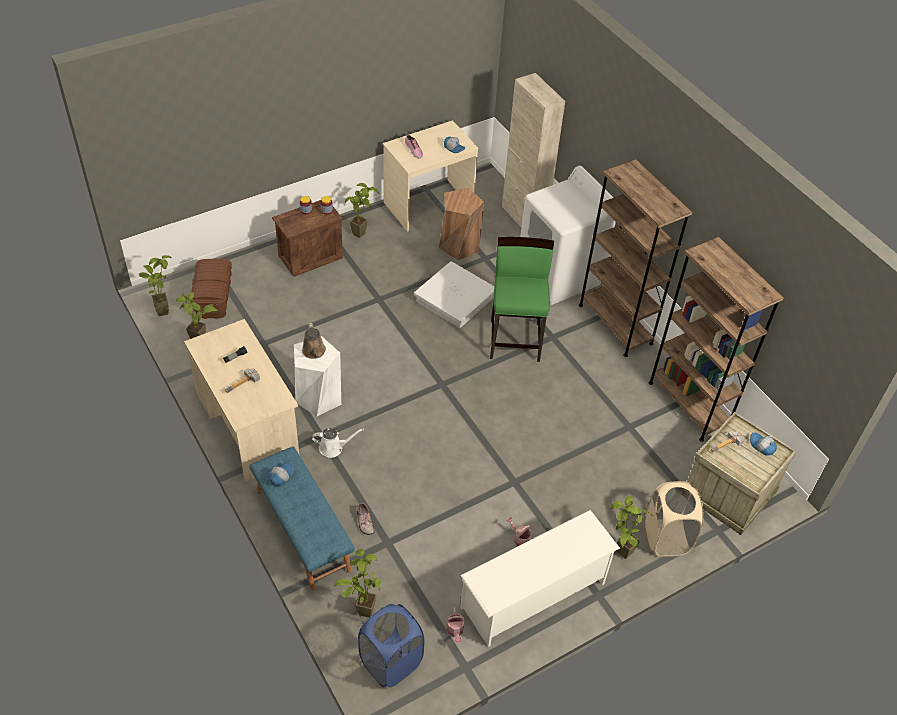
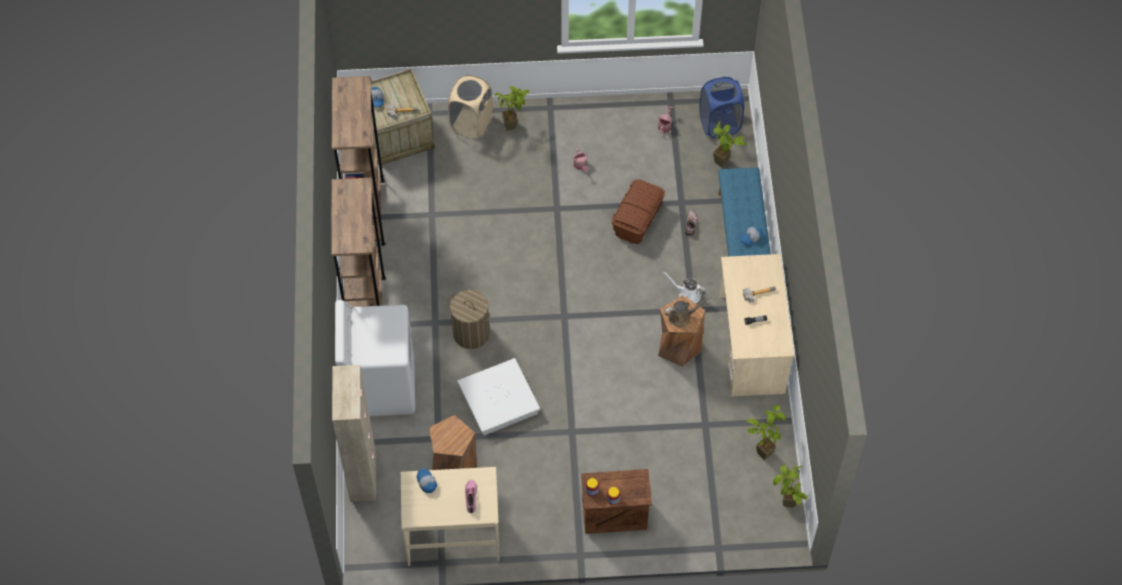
camera: 150 degrees left, 10 degrees up
brown storage box [191,259,232,319] -> brown storage box moved to [612,179,665,244]
white stool [294,336,341,417] -> brown stool [658,295,705,367]
brown watering can [302,323,326,359] -> brown watering can turned 60 degrees clockwise [664,296,712,327]
potted plant [345,183,379,238] -> none
white shoe rack [460,510,620,647] -> none
green stool [490,237,554,362] -> laundry basket [448,290,490,349]

